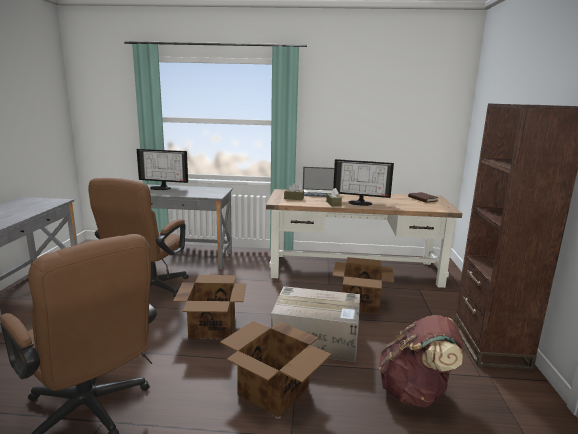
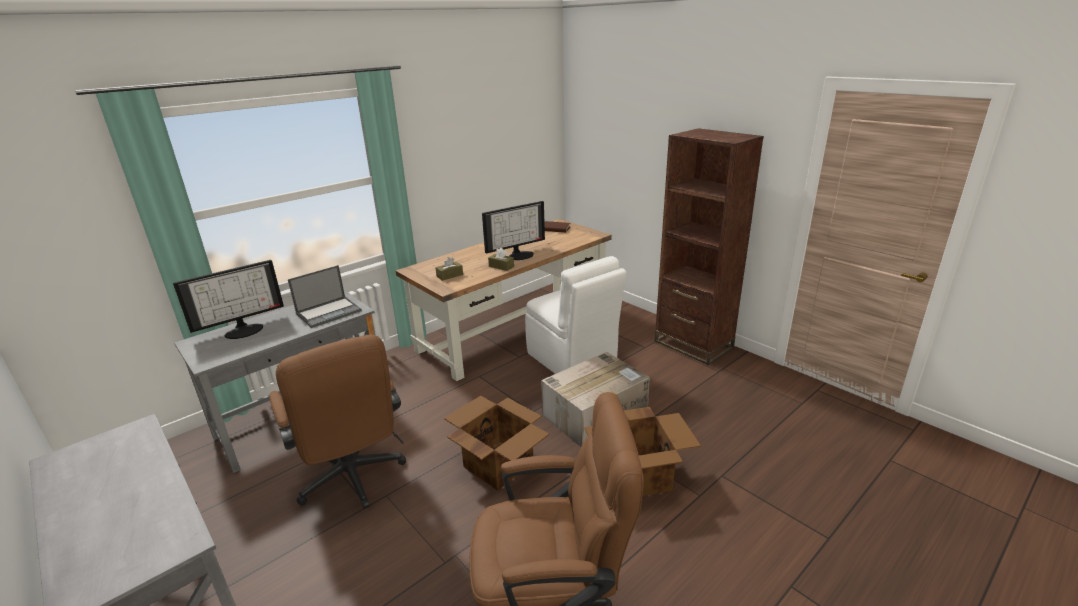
camera: 45 degrees left, 10 degrees up
laptop [302,167,334,197] -> laptop moved to [288,265,362,328]
cardboard box [332,257,394,314] -> white chair [525,256,627,374]
brown backpack [379,315,464,407] -> none

